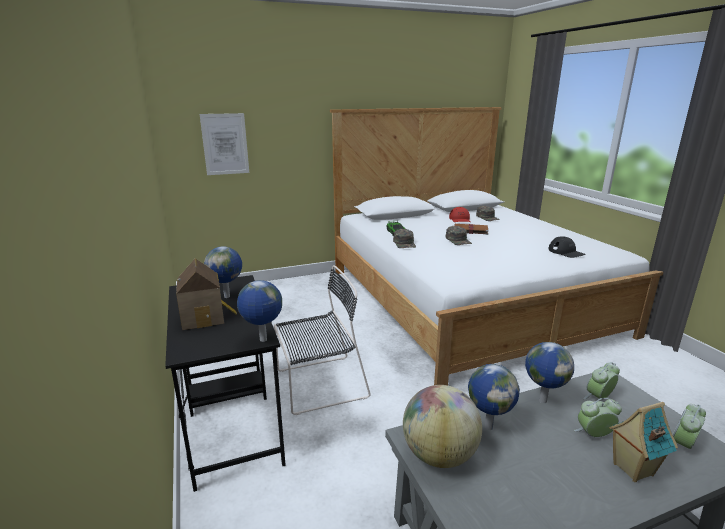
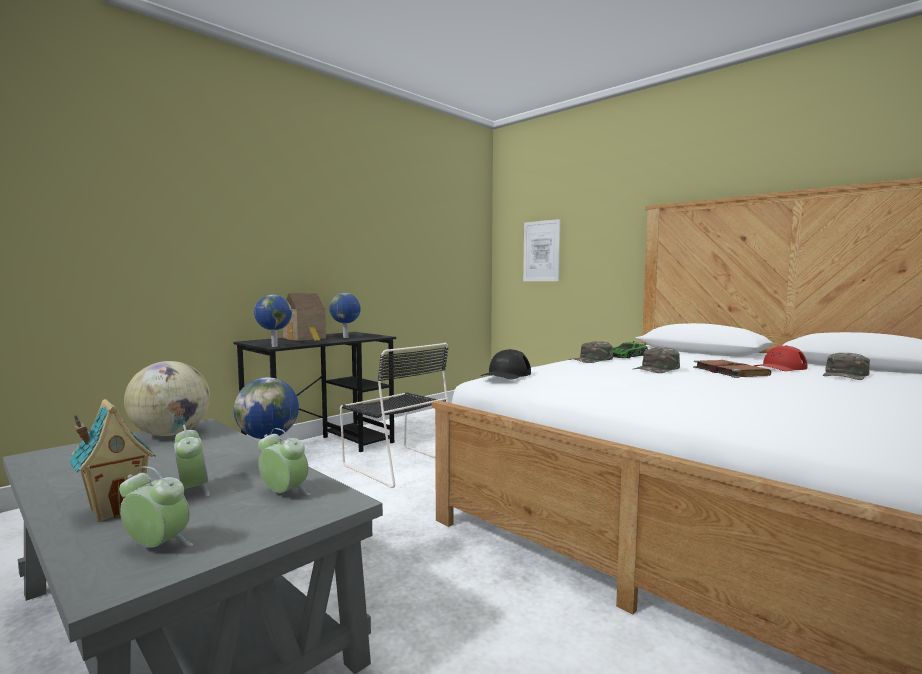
camera: 65 degrees right, 15 degrees down
globe [468,364,520,430] -> none
black cap [548,236,586,258] -> black cap moved to [480,349,531,380]

